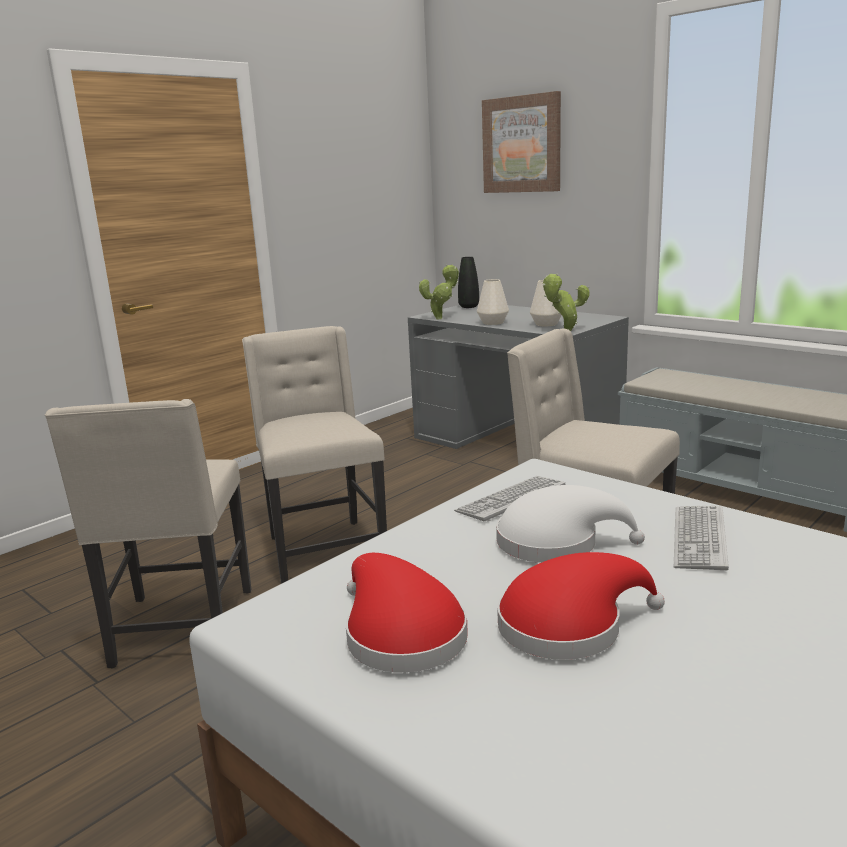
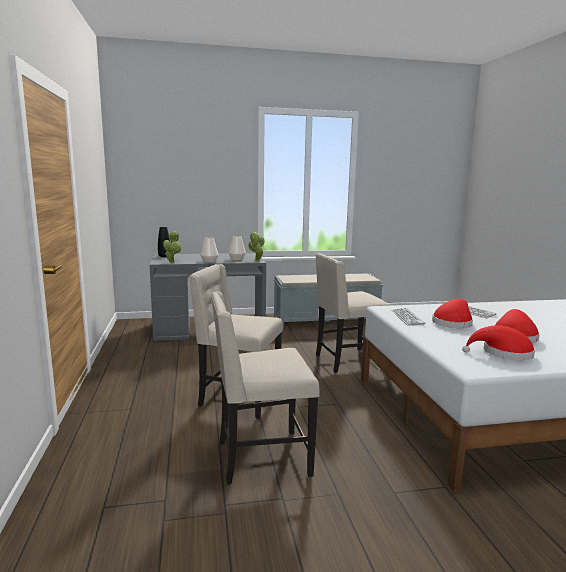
camera: 55 degrees left, 5 degrees down
beige chair [45,399,251,669] -> beige chair turned 135 degrees clockwise [211,291,319,484]
picture [482,91,561,193] -> none
white hat [496,485,645,563] -> red hat [432,299,473,328]

